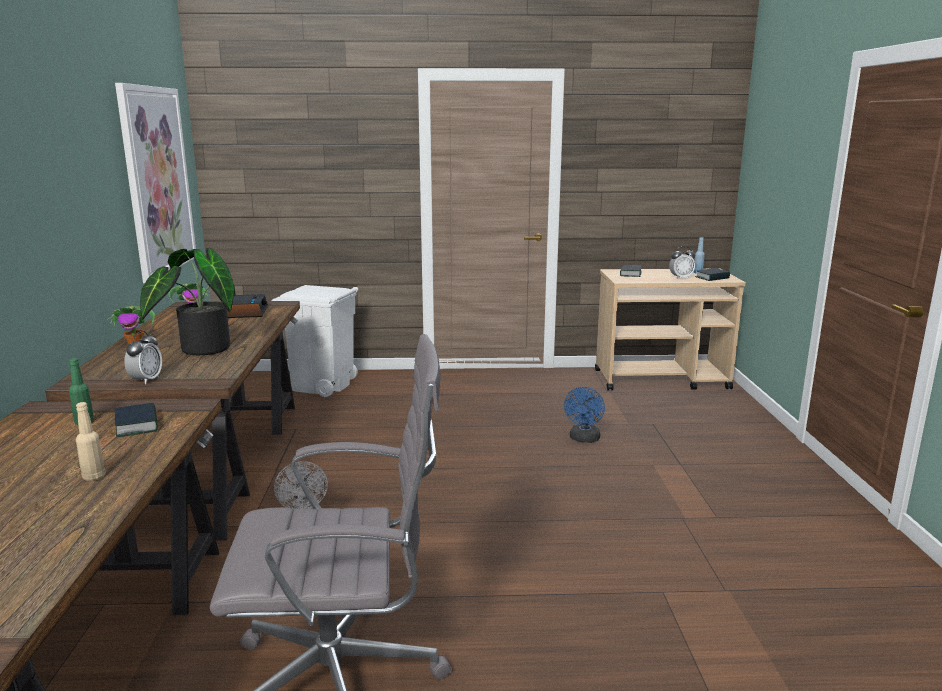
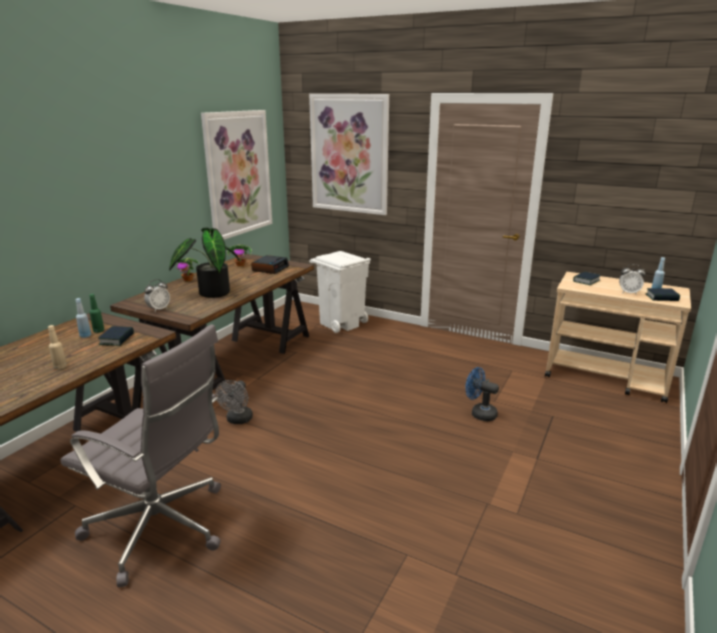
camera: 30 degrees right, 5 degrees up
blue fan [564,387,605,443] -> blue fan turned 75 degrees clockwise [465,367,499,421]
none -> blue bottle [76,298,91,338]
none -> picture [309,94,389,215]

